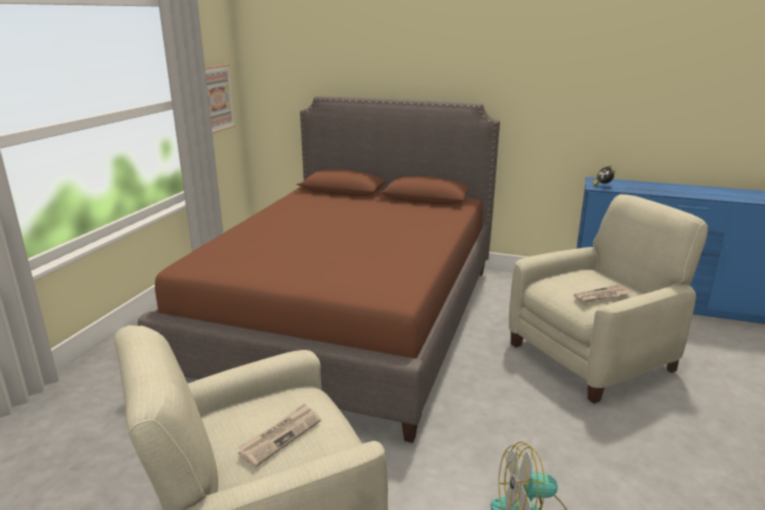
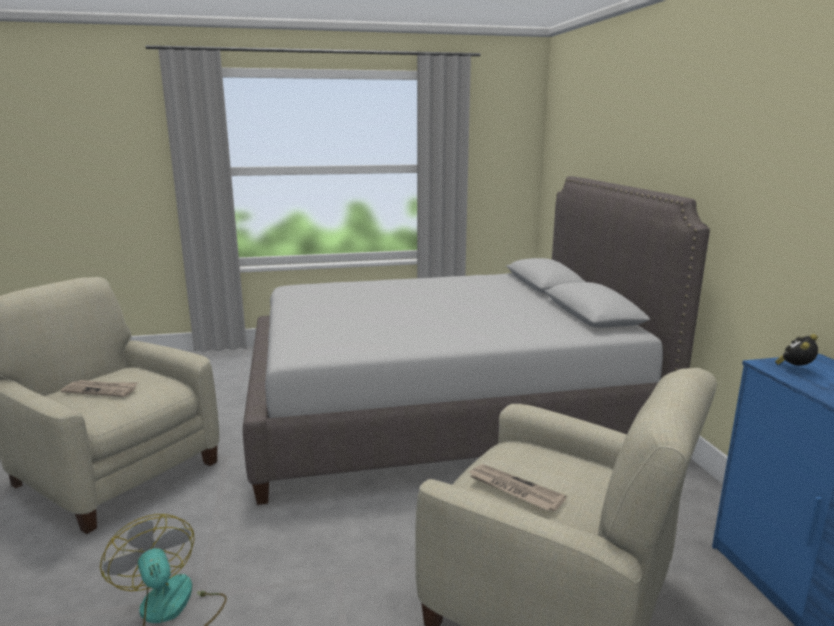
camera: 60 degrees right, 5 degrees down
brown bed [138,96,500,443] -> grey bed [243,176,710,505]
picture [205,64,235,134] -> none

